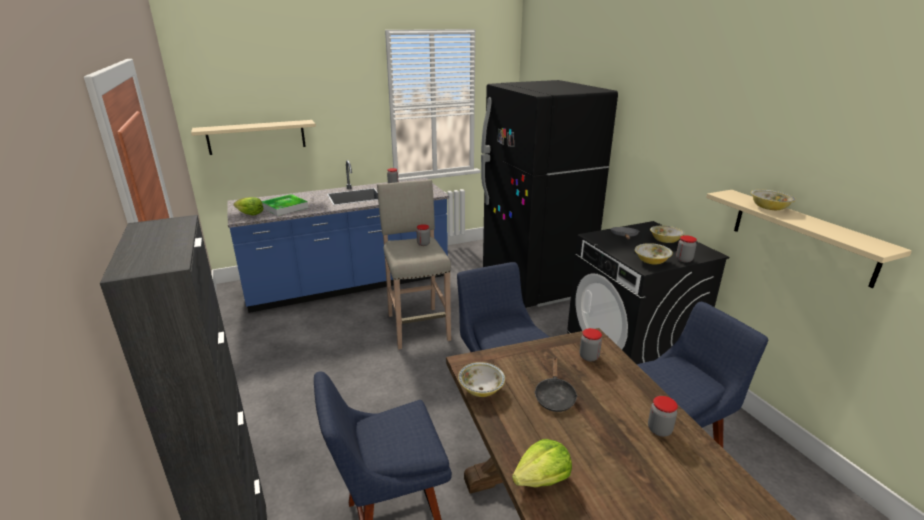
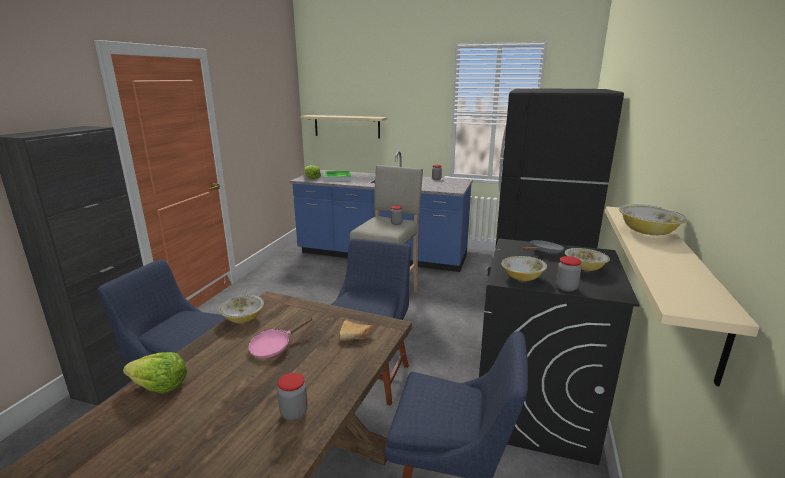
camera: 40 degrees right, 5 degrees down
black frying pan [534,357,578,412] -> pink frying pan [248,317,313,358]
jar [580,328,602,362] -> bread [339,320,373,341]

